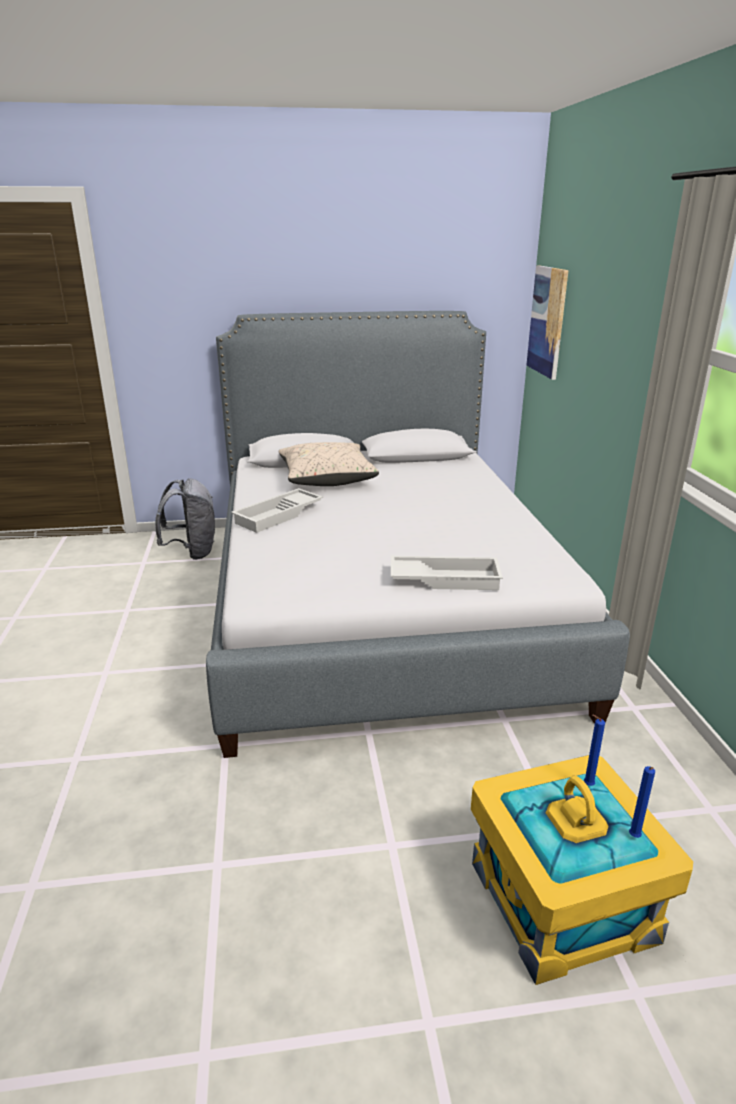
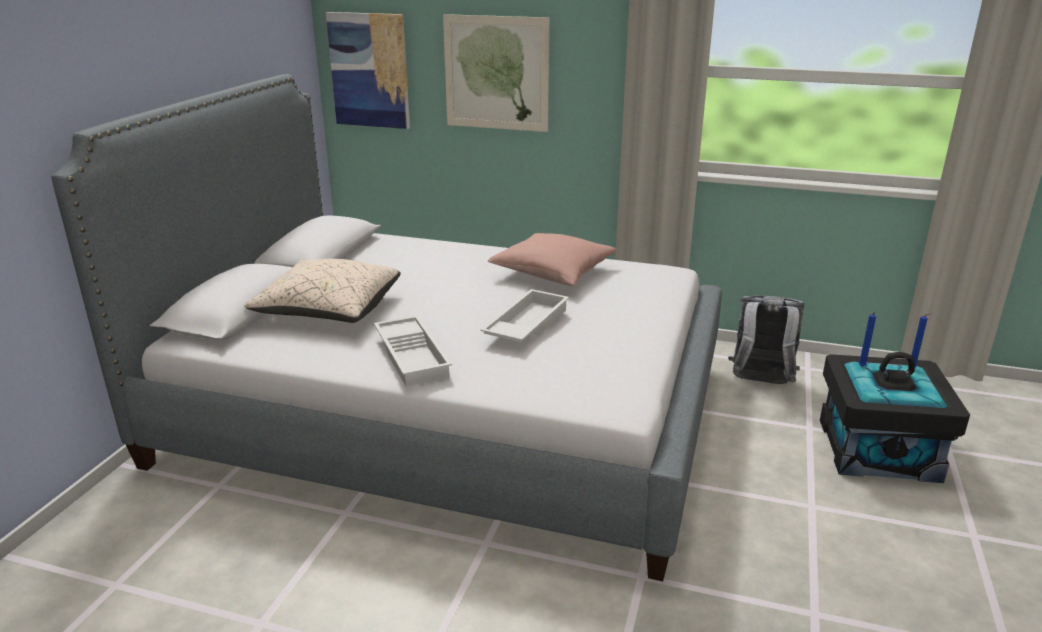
camera: 65 degrees left, 0 degrees up
grey backpack [155,478,215,560] -> grey backpack moved to [728,296,804,384]
white tray [391,556,503,590] -> white tray moved to [480,289,569,342]
yellow storage box [471,755,693,985] -> black storage box [820,352,970,483]
none -> picture [443,14,550,132]
none -> pink pillow [488,233,617,286]

